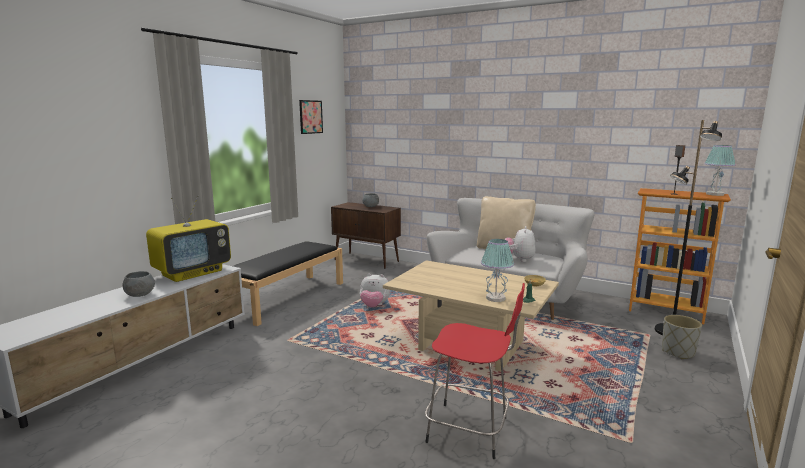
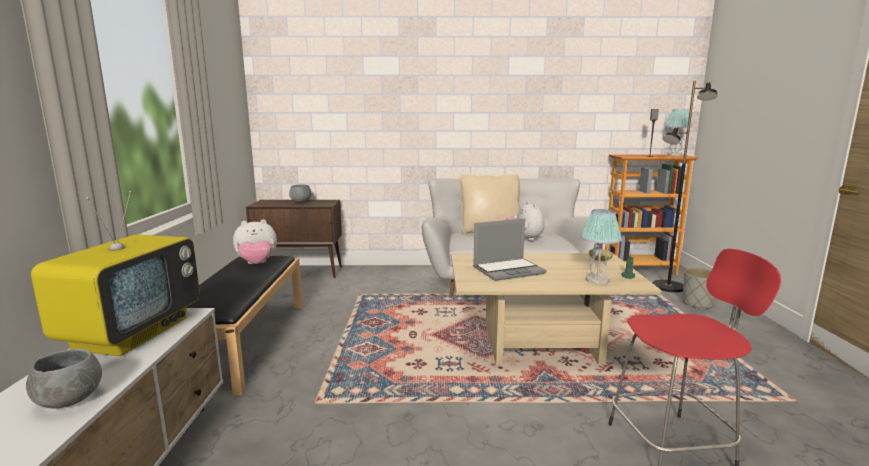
camera: 30 degrees left, 0 degrees up
picture [299,100,323,134] -> none
plush toy [360,274,391,308] -> plush toy moved to [233,219,277,264]
none -> laptop [473,219,546,281]

